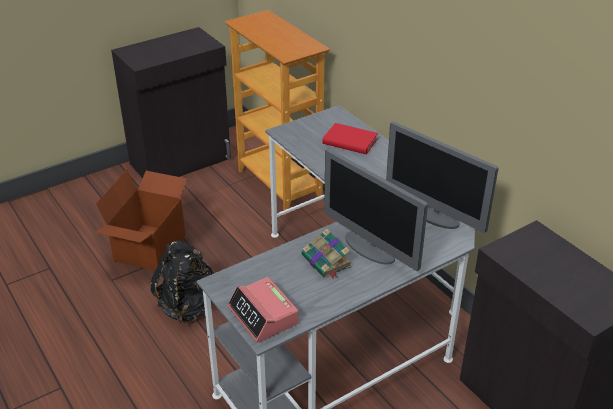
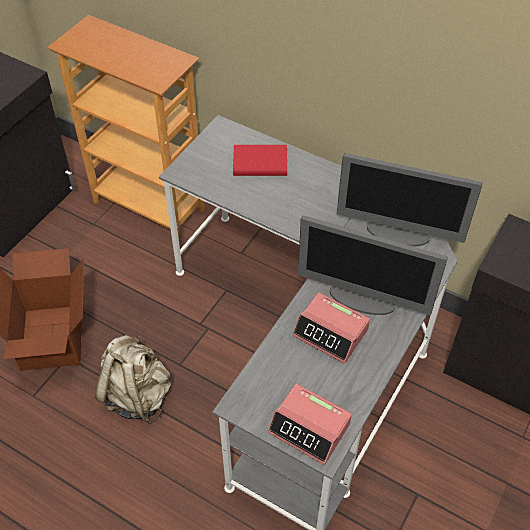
camera: 25 degrees left, 15 degrees up
black backpack [150,241,212,324] -> beige backpack [95,335,171,424]
book [302,228,352,279] -> alarm clock [292,293,370,364]

